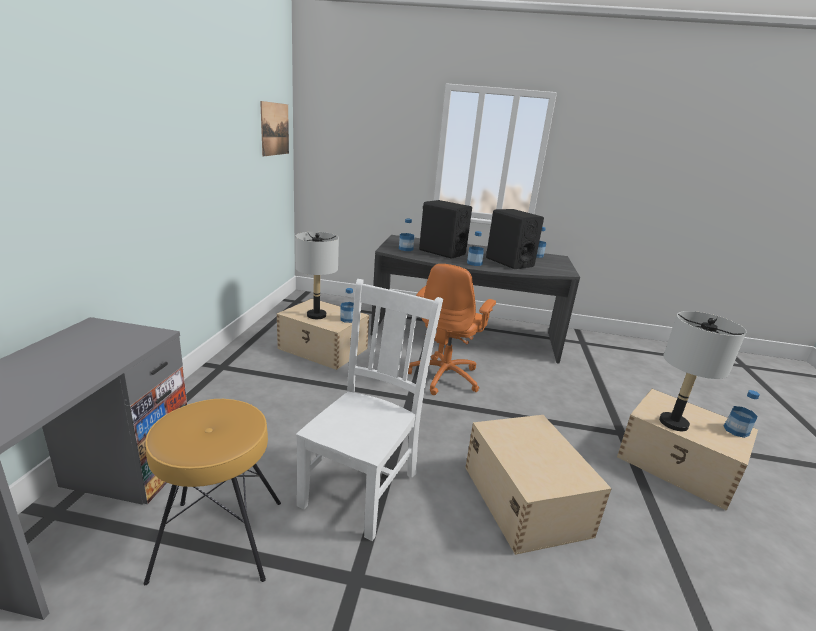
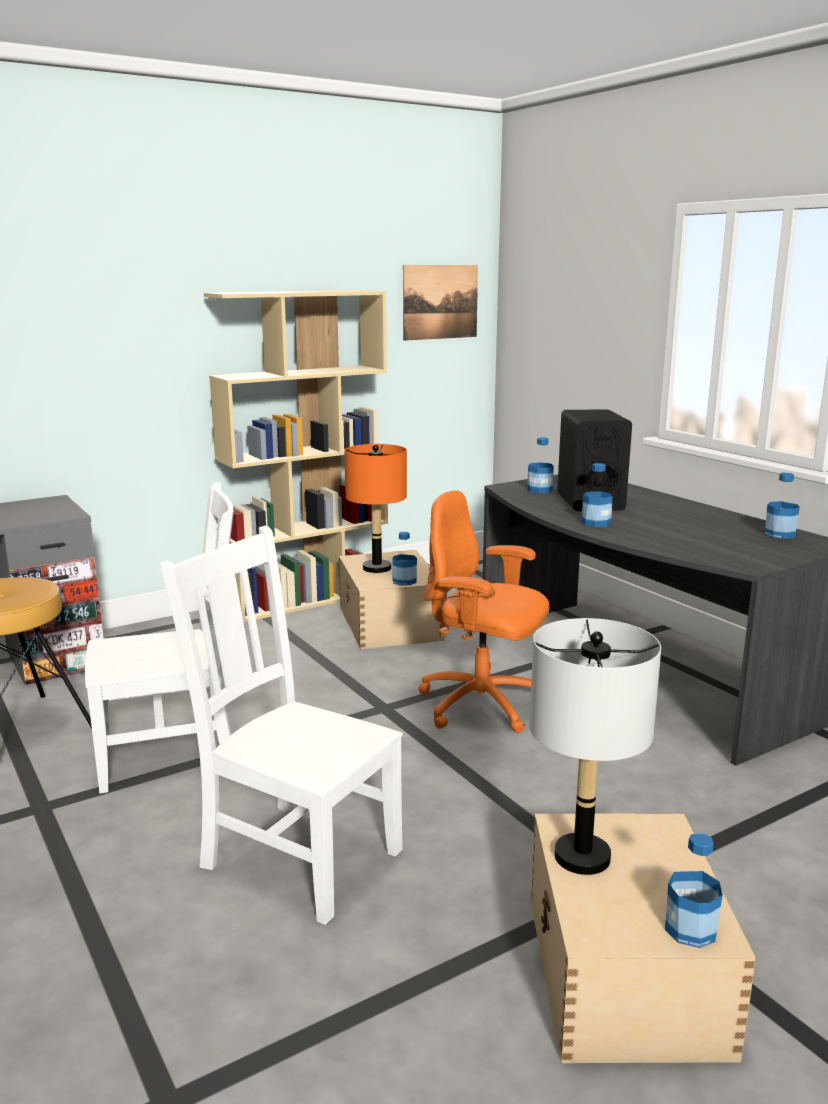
camera: 50 degrees right, 5 degrees down
grey table lamp [295,232,339,319] -> orange table lamp [344,444,407,573]
orange office chair [408,264,496,395] -> orange office chair turned 45 degrees clockwise [418,490,549,733]
beige storage box [465,415,612,555] -> white chair [160,526,403,925]
black speaker [486,209,544,269] -> none
none -> beige bookcase [204,290,388,622]

